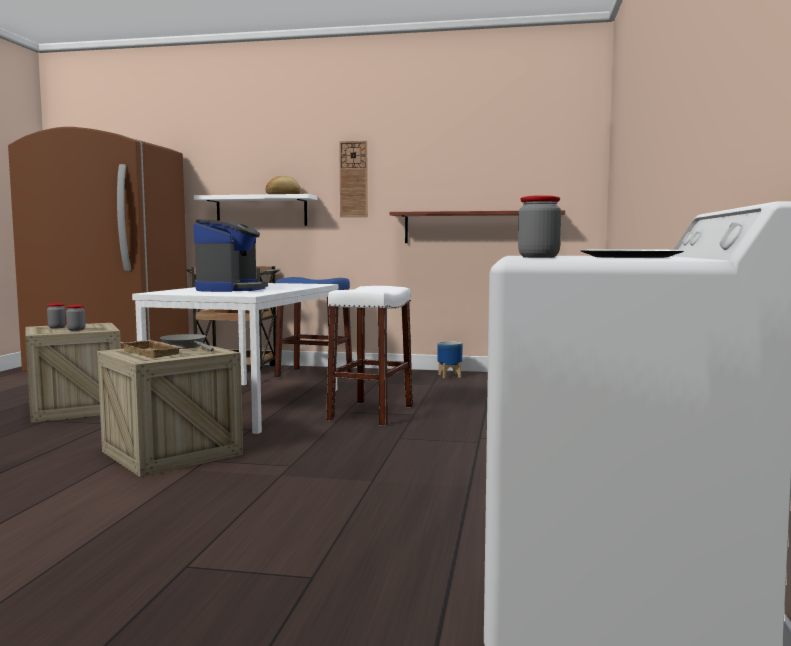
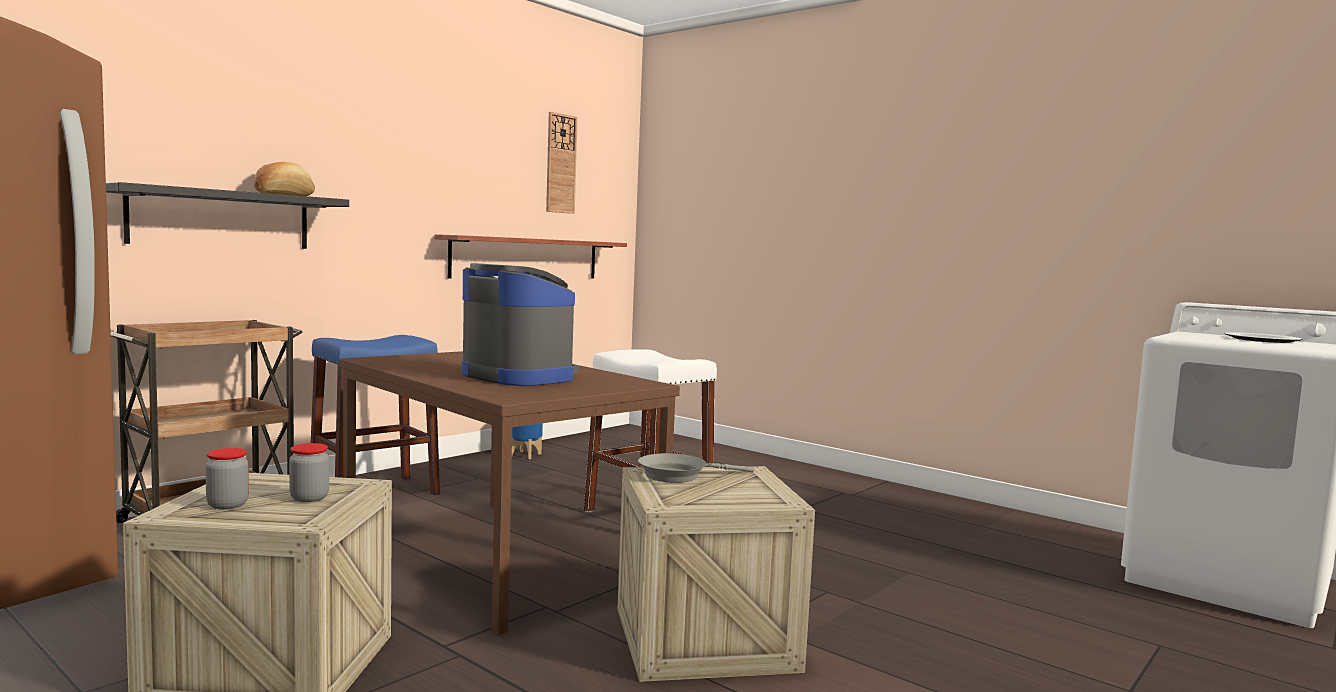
camera: 60 degrees left, 0 degrees up
beige tray [121,340,184,358] -> none
white dining table [132,283,338,434] -> brown dining table [340,351,680,635]
white shelf [194,194,317,226] -> black shelf [106,182,349,249]
wall clock [339,141,368,217] -> wall clock moved to [546,112,578,214]
jar [518,195,561,258] -> none

